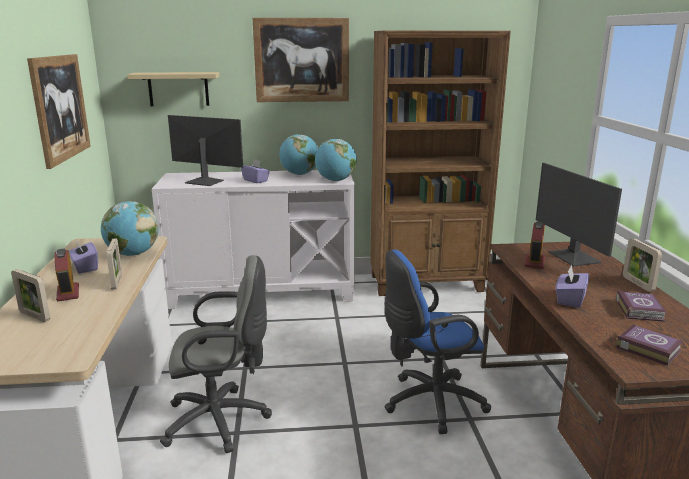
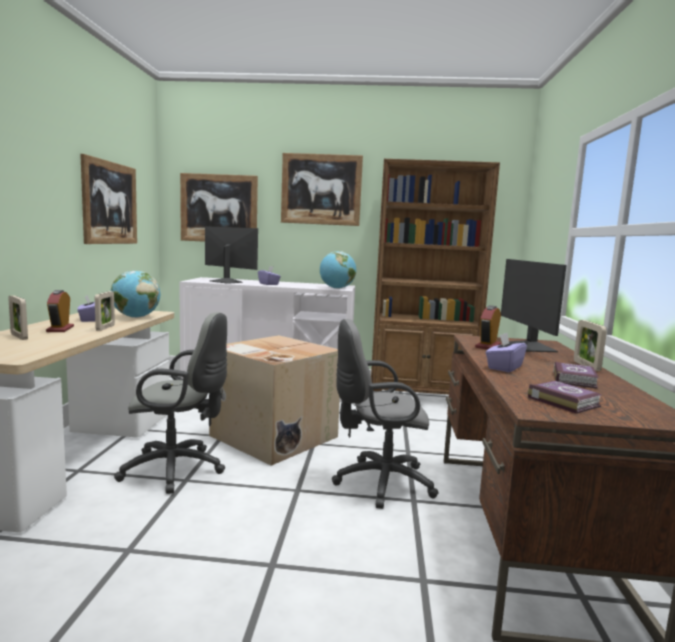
camera: 10 degrees right, 10 degrees down
beige shelf [127,72,219,106] -> picture [180,173,258,242]
globe [279,134,318,175] -> none
blue office chair [384,250,491,434] -> grey office chair [332,319,439,509]
none -> cardboard box [209,335,340,466]

